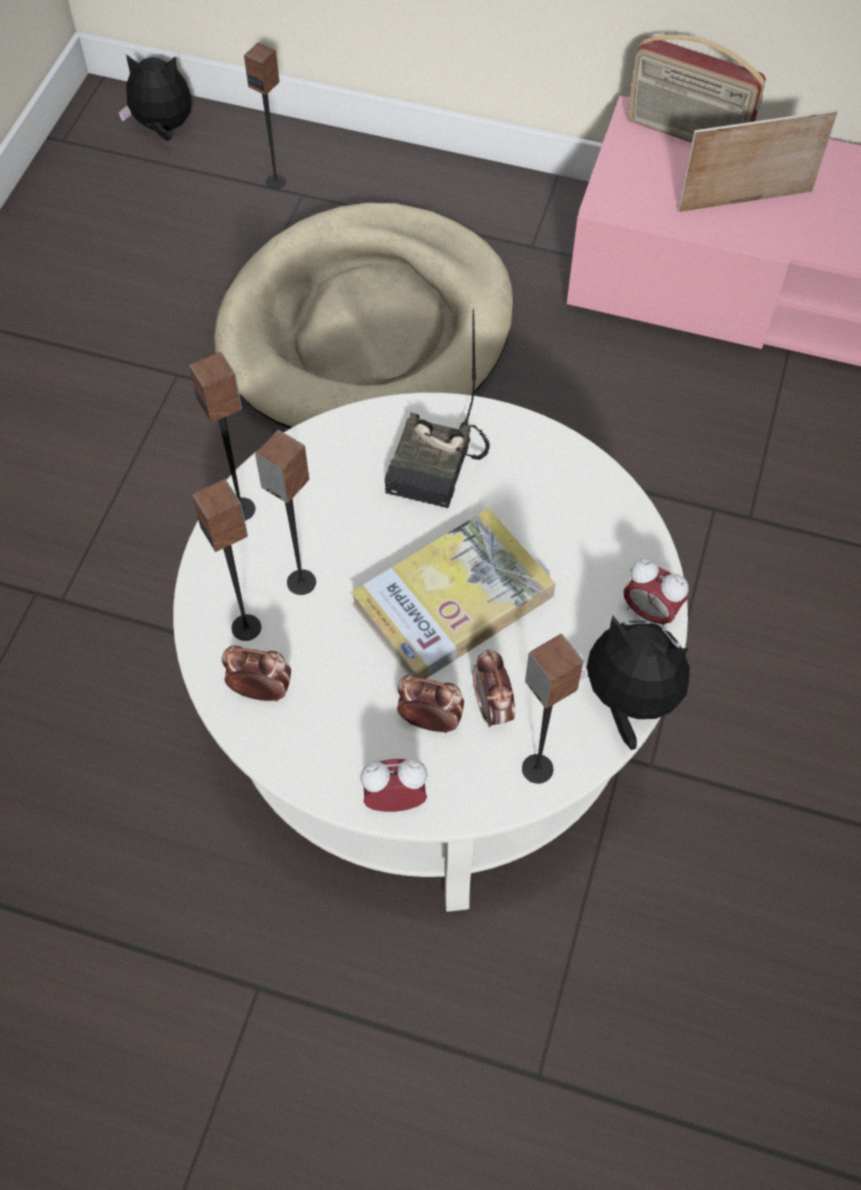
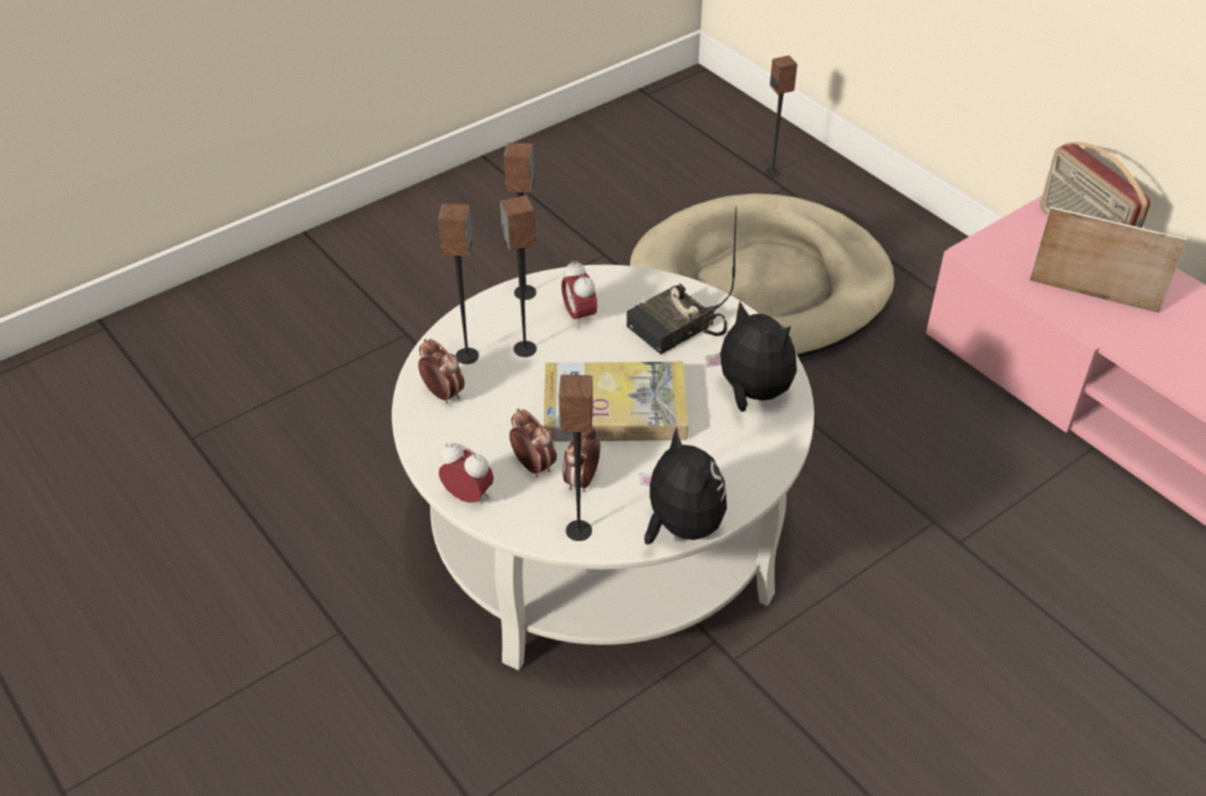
camera: 35 degrees right, 15 degrees down
plush toy [118,54,192,141] -> plush toy moved to [706,301,797,412]
alarm clock [623,558,689,629] -> alarm clock moved to [561,260,597,328]

